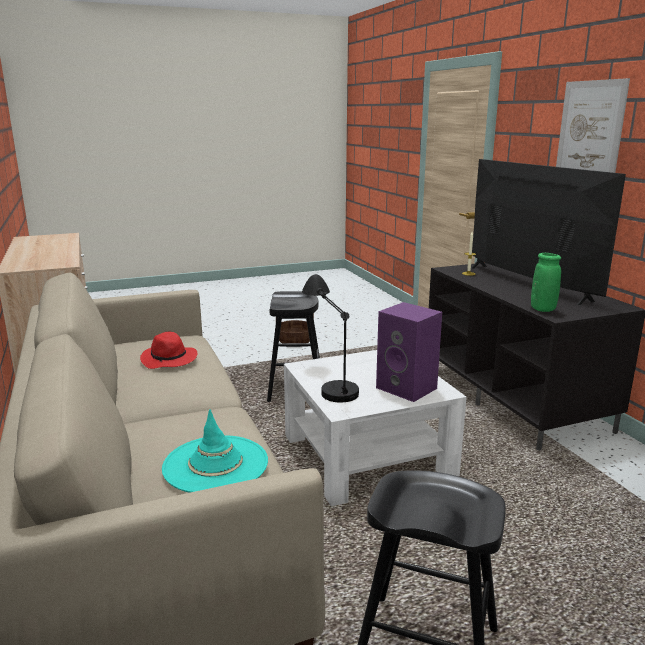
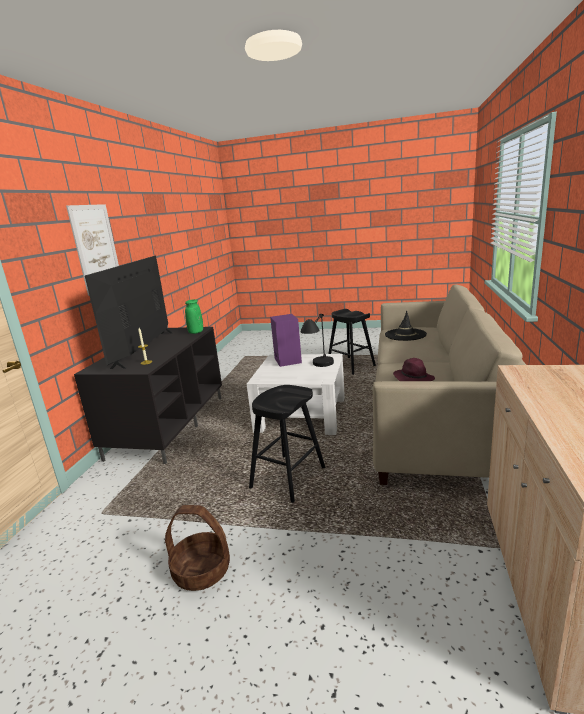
camera: 145 degrees left, 0 degrees up
red hat [140,332,197,369] -> purple hat [393,358,435,381]
turquoise hat [162,409,268,493] -> black hat [385,311,427,341]

